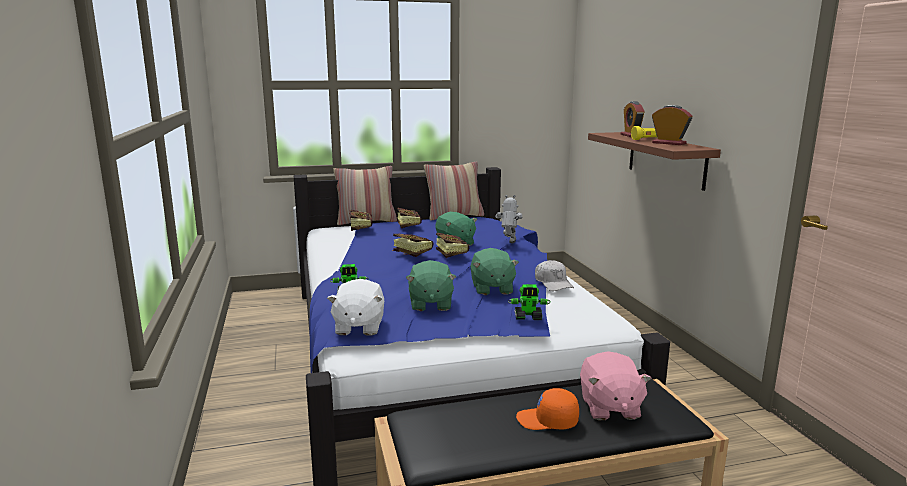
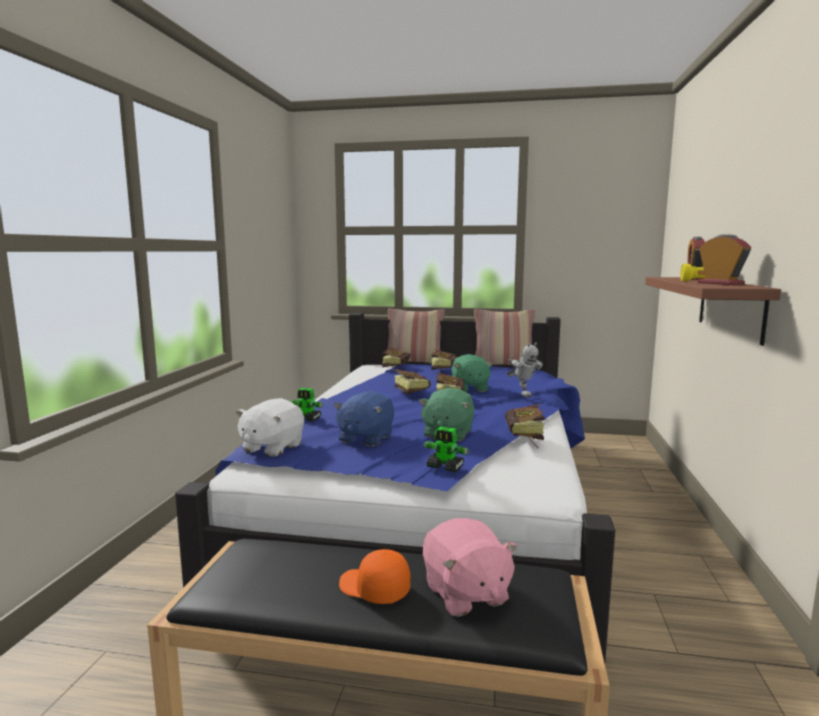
camera: 25 degrees right, 5 degrees down
green plush toy [406,260,456,311] -> blue plush toy [333,391,394,447]
toy robot [495,195,522,243] -> toy robot turned 120 degrees clockwise [507,342,543,397]
white cap [535,260,574,291] -> book [505,404,545,449]
pink plush toy [580,351,652,420] -> pink plush toy turned 45 degrees counterclockwise [423,518,518,617]

